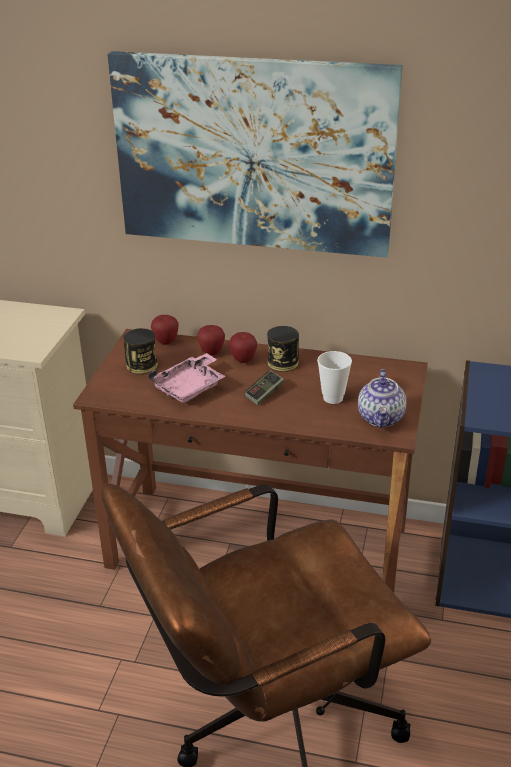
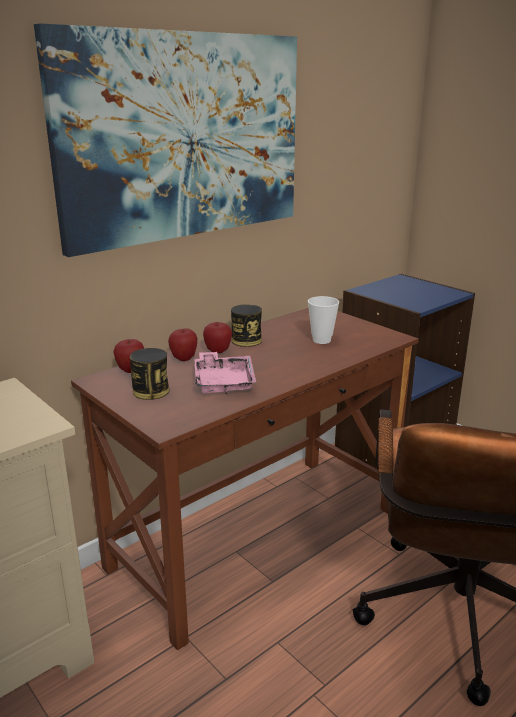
camera: 55 degrees left, 10 degrees down
game controller [244,370,284,405] -> none
teapot [358,369,407,428] -> none

